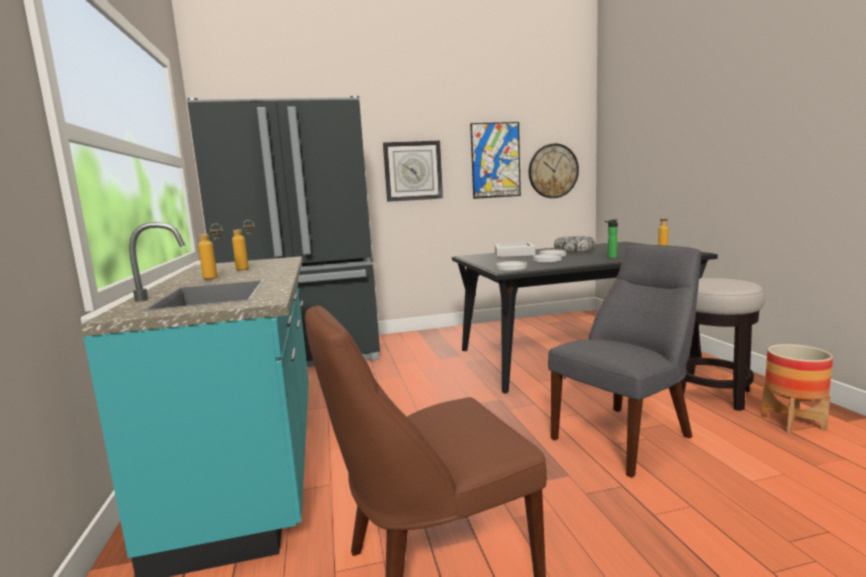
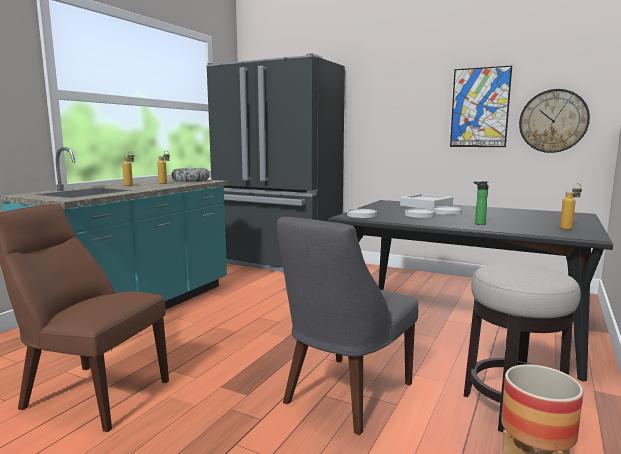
camera: 40 degrees right, 0 degrees up
wall clock [383,141,443,202] -> none
grey chair [548,245,701,478] -> grey chair turned 120 degrees clockwise [277,217,418,435]
bowl [554,236,595,252] -> bowl moved to [171,168,210,182]

